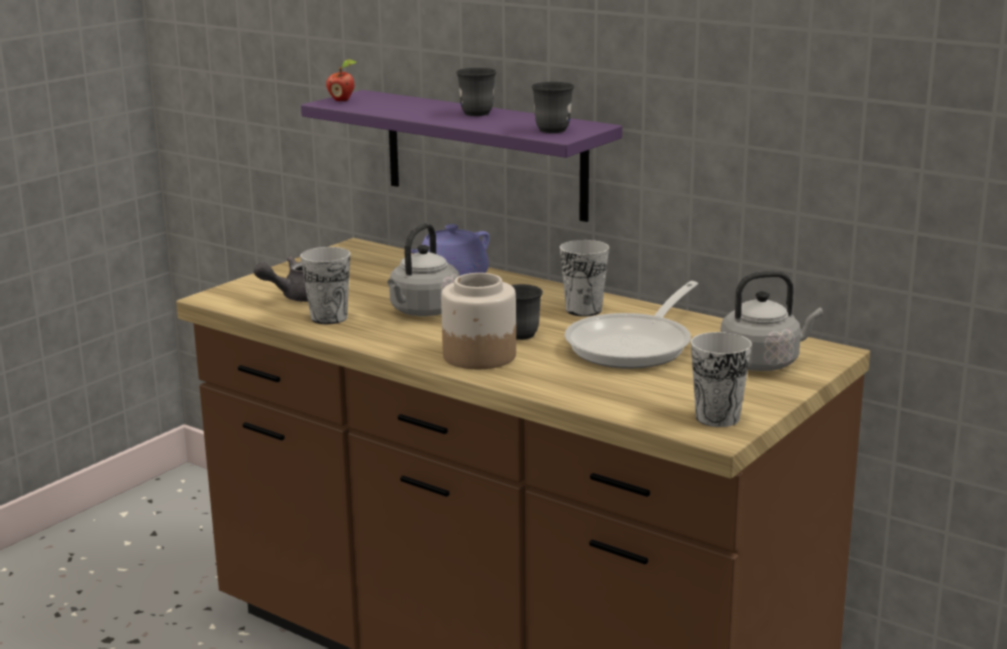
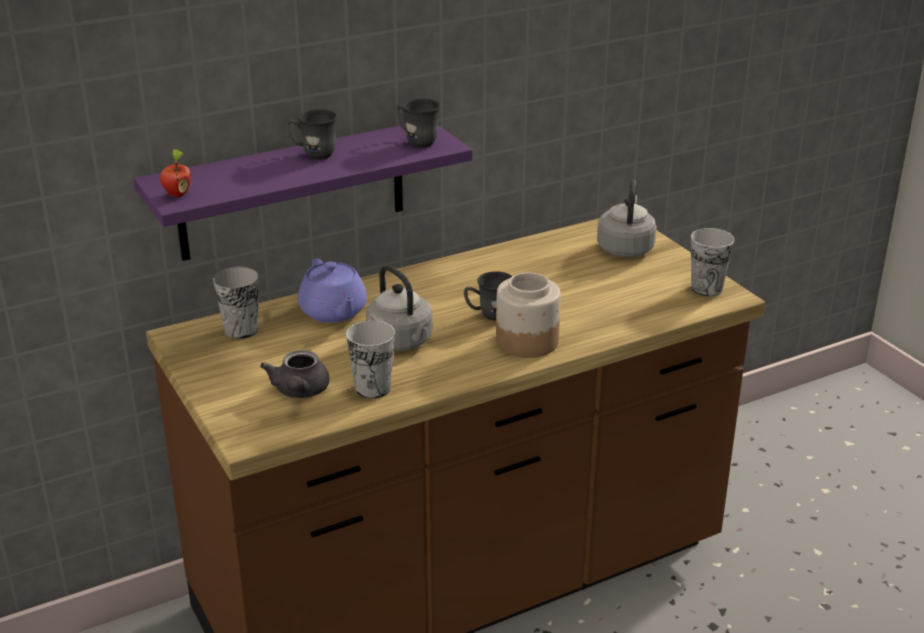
camera: 65 degrees left, 10 degrees up
cup [560,240,609,317] -> cup moved to [213,266,259,339]
frying pan [565,281,698,369] -> none

